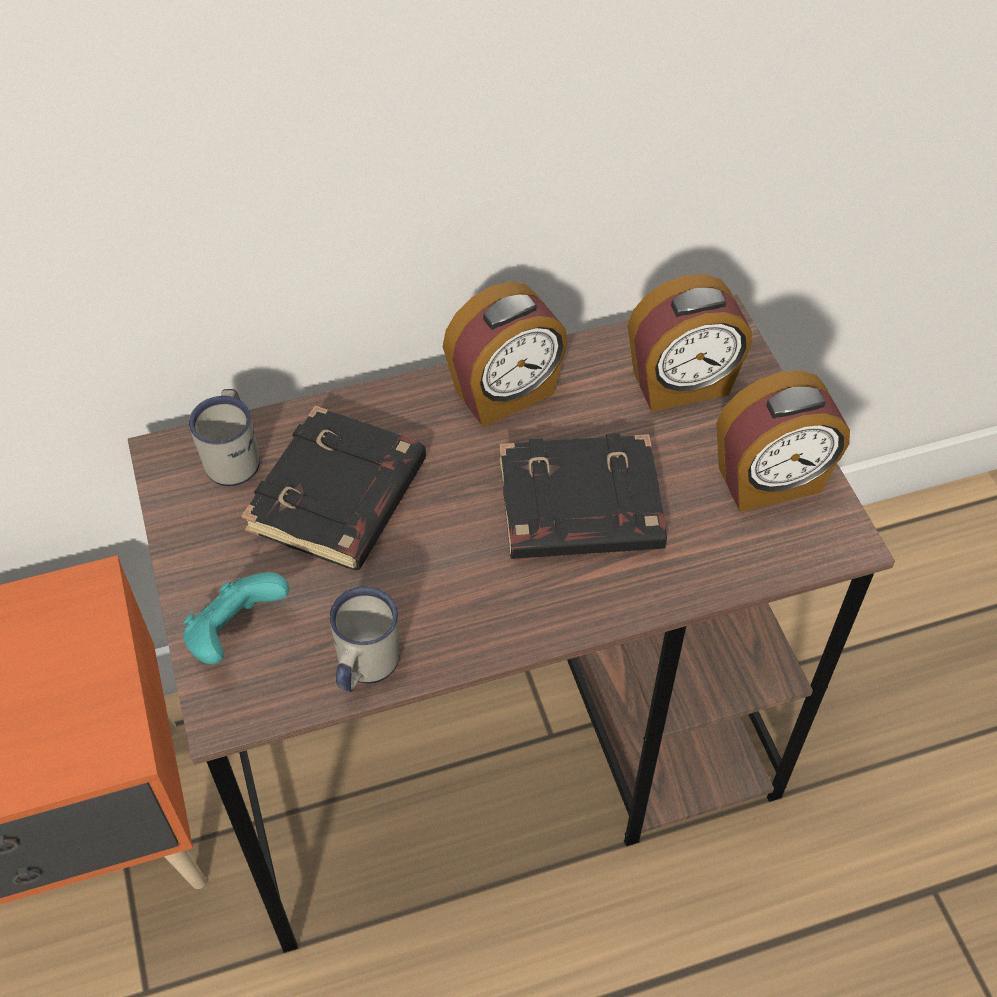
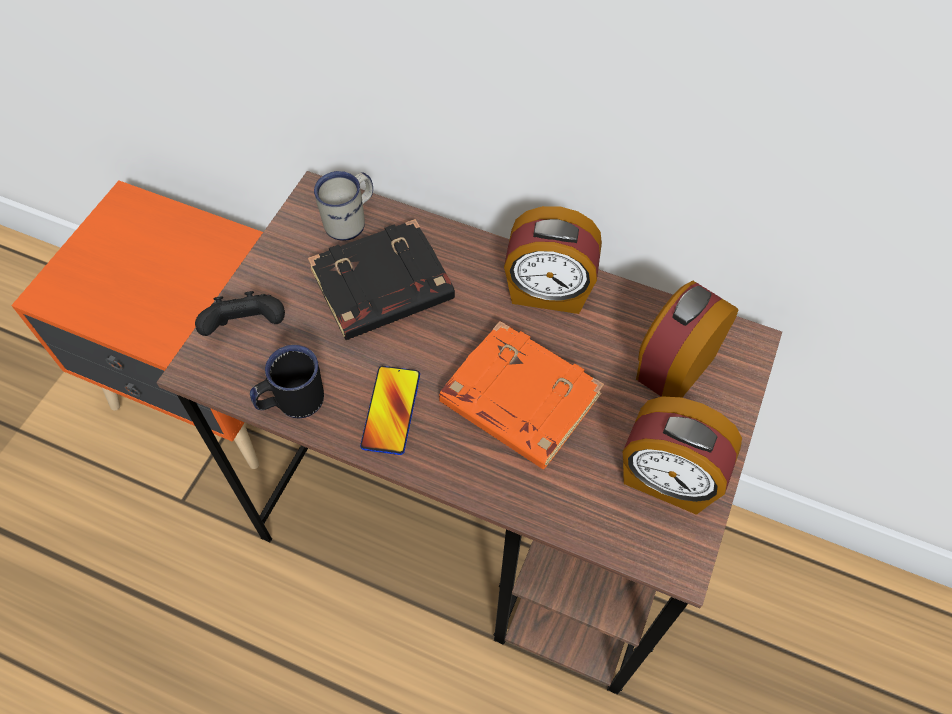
camera: 40 degrees right, 5 degrees up
turquoise game controller [183,572,289,664] -> black game controller [195,291,285,336]
white mug [329,586,399,692] -> black mug [250,345,324,418]
black book [499,433,667,559] -> orange book [439,321,604,469]
alarm clock [628,274,752,412] -> alarm clock turned 105 degrees clockwise [636,281,738,398]
none -> phone [360,366,420,455]

